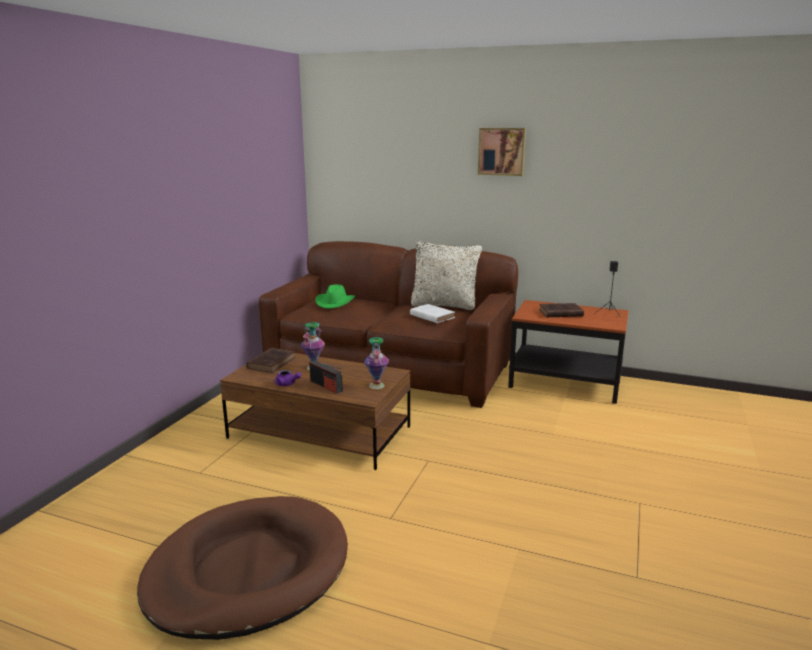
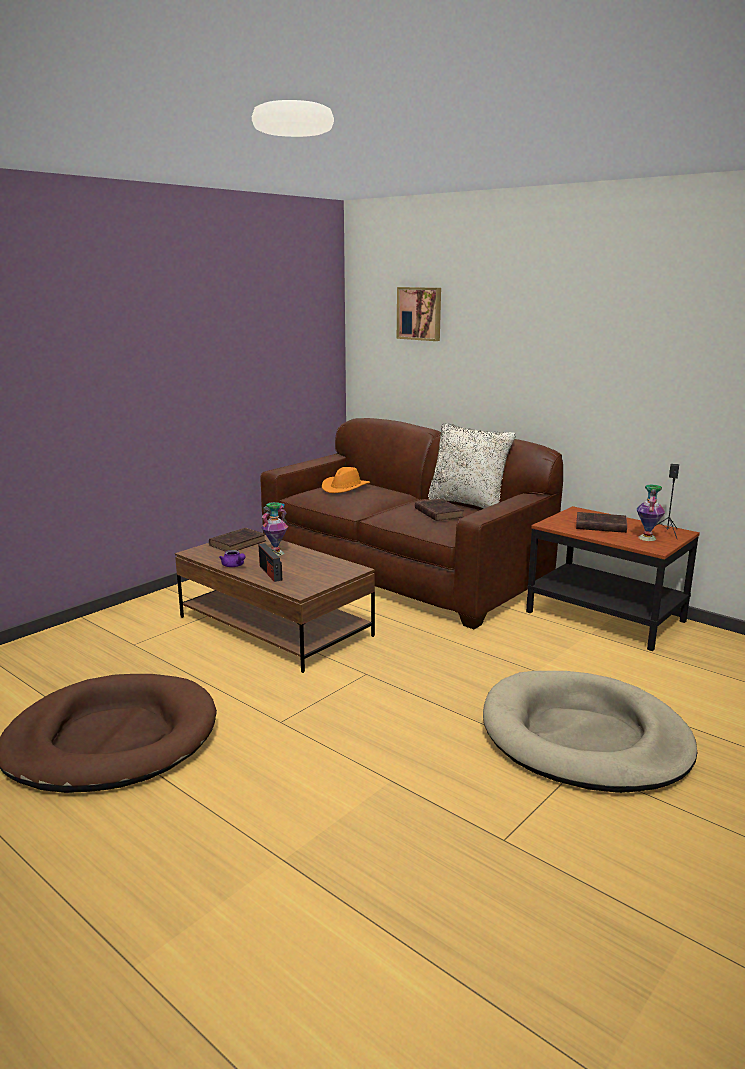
camera: 20 degrees right, 0 degrees up
green hat [315,285,355,309] -> orange hat [322,467,370,493]
vase [364,337,389,389] -> vase moved to [637,485,665,541]
white book [410,304,455,323] -> brown book [415,498,464,521]
picture [478,128,526,176] -> picture moved to [397,287,441,341]
none -> beige dog bed [483,671,697,793]

